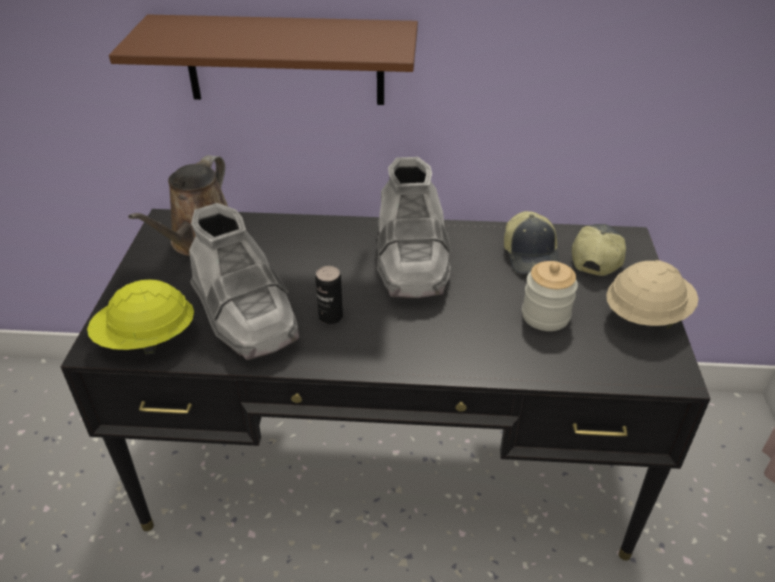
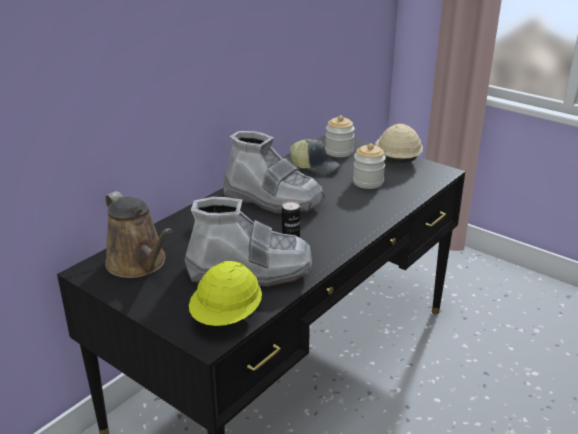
camera: 55 degrees left, 10 degrees down
brown shelf [109,15,418,105] -> none
cap [572,224,626,276] -> jar [325,116,355,157]

